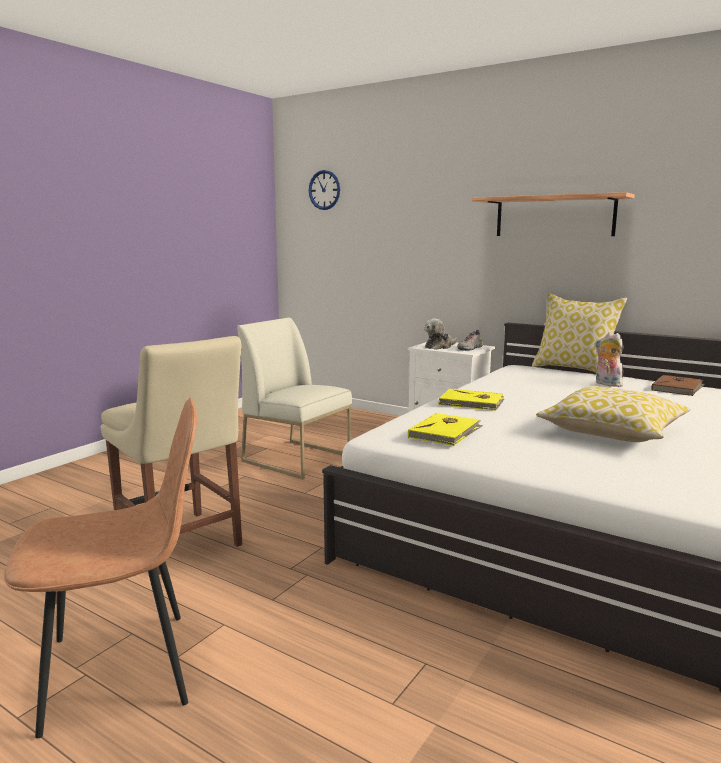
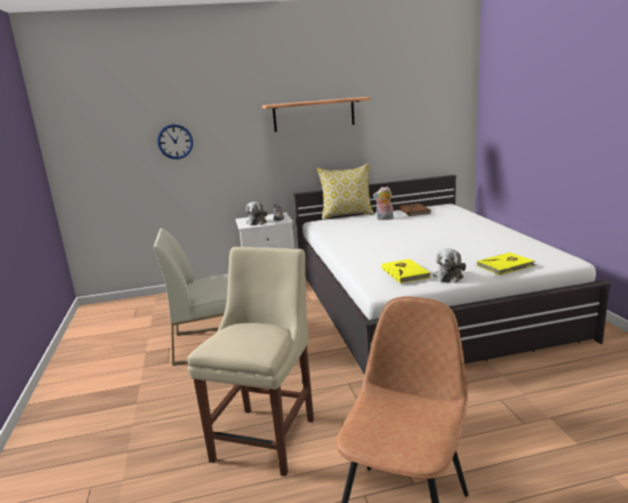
camera: 45 degrees left, 5 degrees up
beige chair [101,336,242,575] -> beige chair turned 75 degrees counterclockwise [187,247,314,476]
wall clock [309,170,340,210] -> wall clock moved to [157,124,193,159]
yellow book [438,389,504,411] -> yellow book moved to [477,253,536,275]
pillow [536,386,691,442] -> none
none -> plush toy [433,248,466,283]

